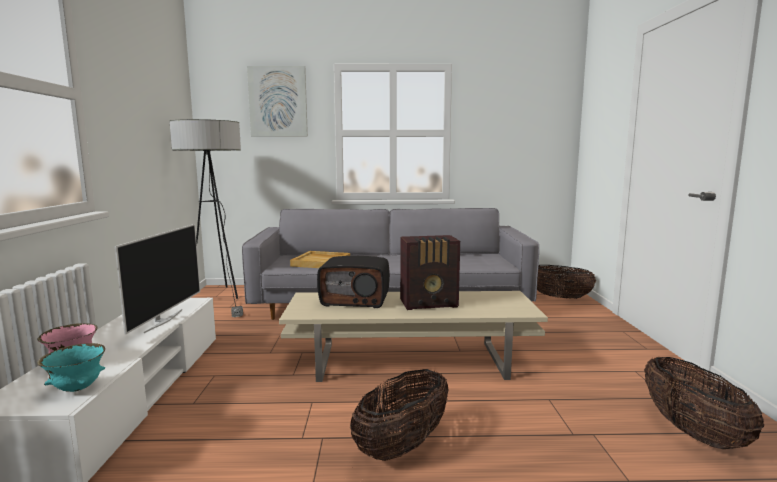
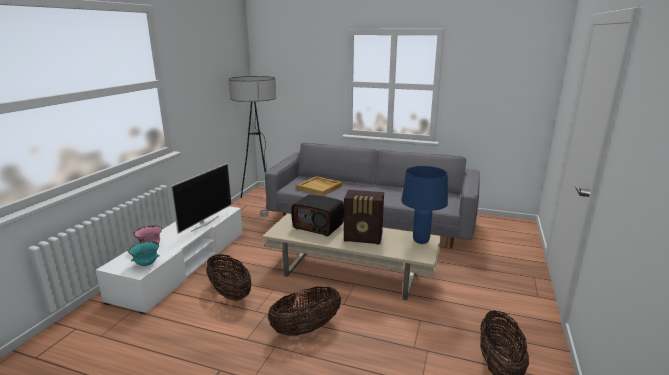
camera: 20 degrees right, 10 degrees up
picture [247,66,308,137] -> none
basket [537,265,596,299] -> basket moved to [206,254,252,301]
none -> blue table lamp [401,166,448,244]

